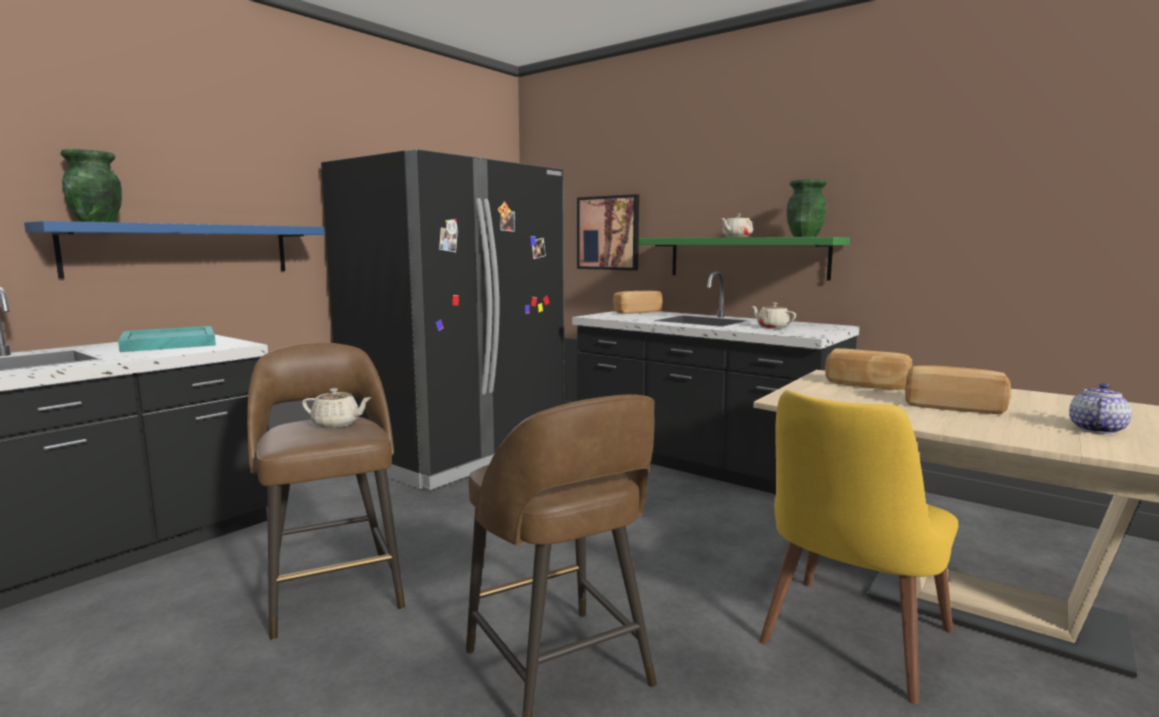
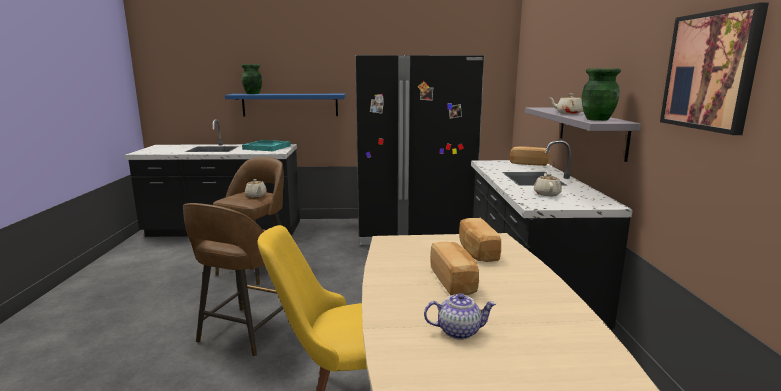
camera: 50 degrees right, 5 degrees up
picture [577,194,639,271] -> picture moved to [660,3,769,135]
green shelf [638,237,850,281] -> grey shelf [525,107,641,162]

